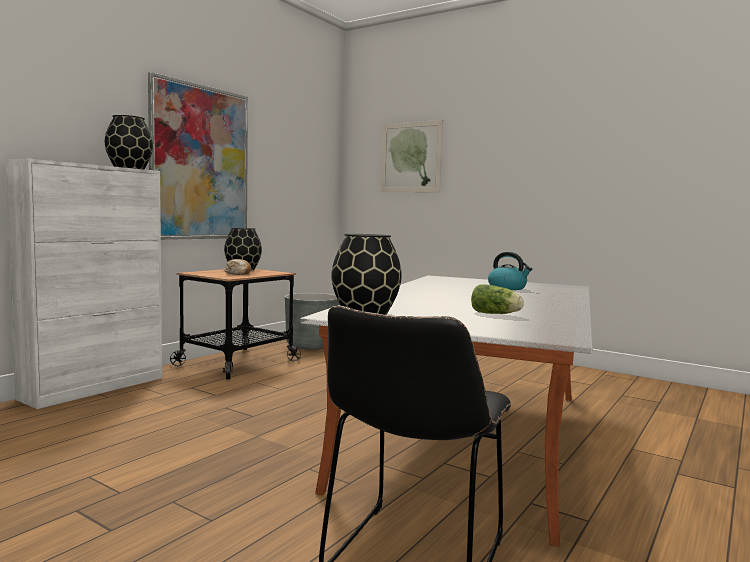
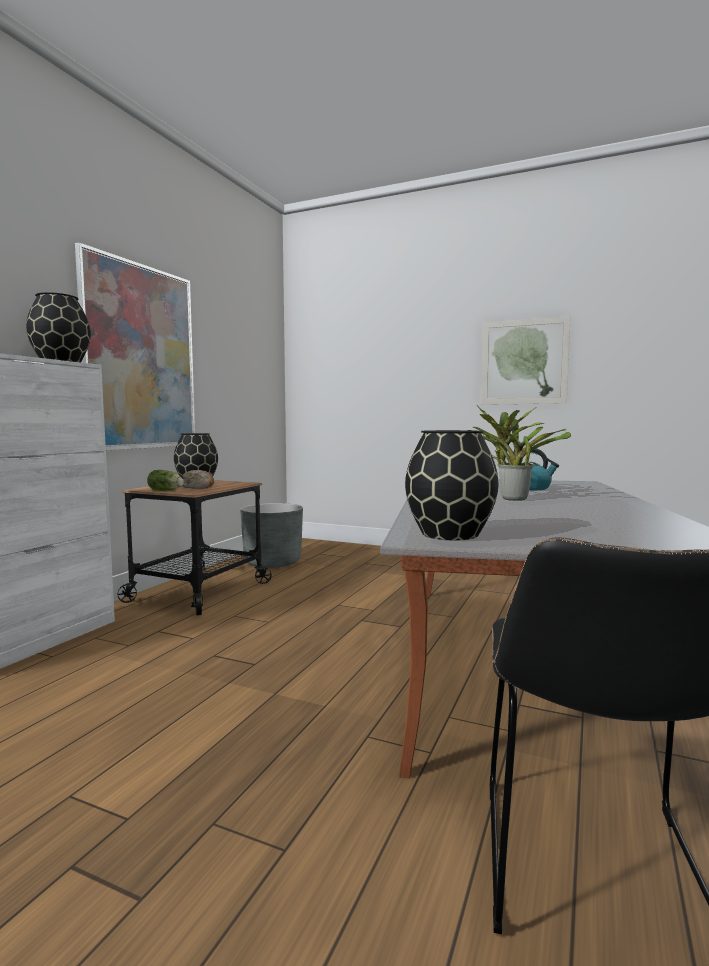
camera: 10 degrees left, 0 degrees up
picture [381,120,443,192] -> picture moved to [481,316,571,405]
lettuce [471,284,524,314] -> lettuce moved to [147,470,184,491]
none -> potted plant [471,405,571,501]

